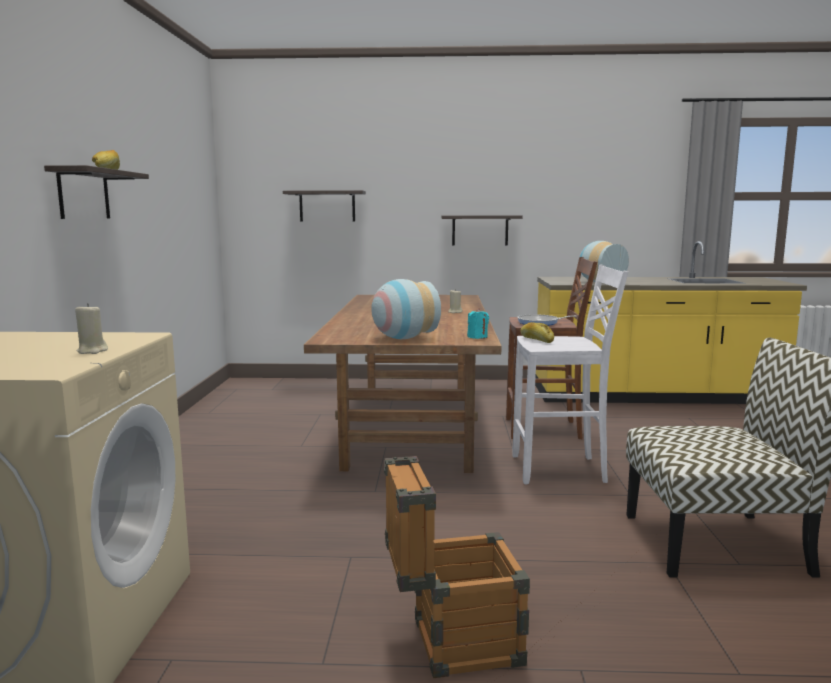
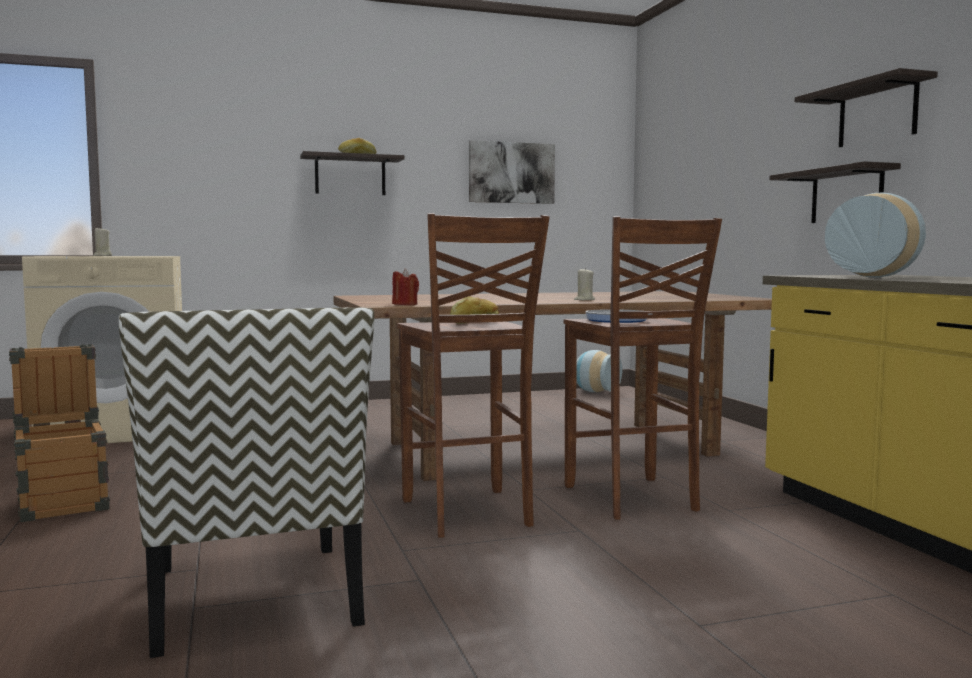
camera: 70 degrees right, 5 degrees down
shelf [283,190,366,222] -> shelf moved to [795,68,938,147]
vase [372,279,441,339] -> vase moved to [576,350,622,392]
turquoise candle [467,308,489,339] -> red candle [392,269,419,305]
white stool [512,265,628,484] -> brown stool [397,213,550,538]
none -> picture [469,140,555,204]

